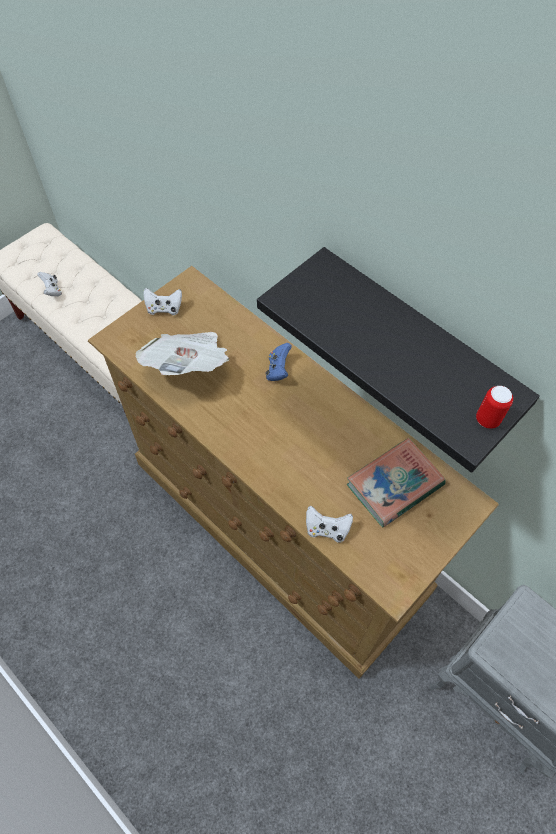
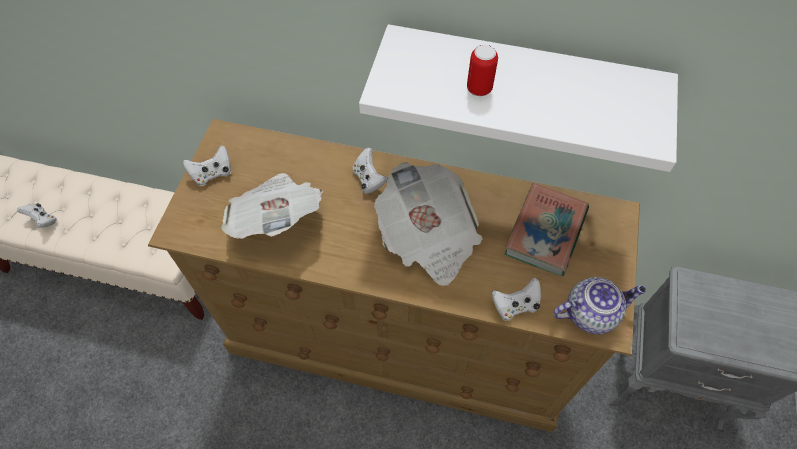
camera: 30 degrees left, 0 degrees up
black shelf [257,247,540,473] -> white shelf [359,24,678,172]
blue game controller [266,343,292,381] -> white game controller [352,148,388,194]
can [476,386,513,429] -> can moved to [467,45,498,96]
none -> newspaper [374,162,482,286]
none -> teapot [553,277,646,334]

